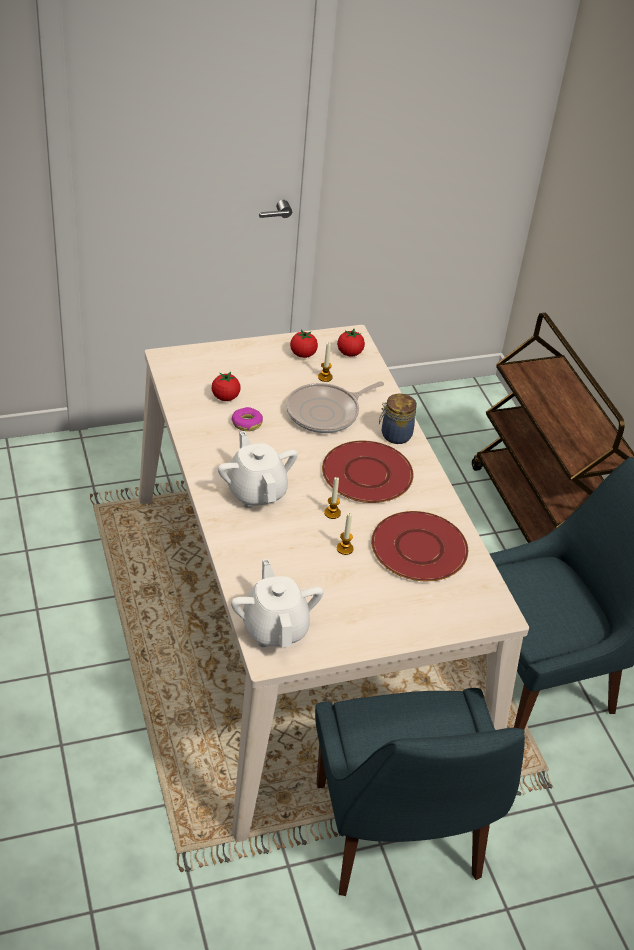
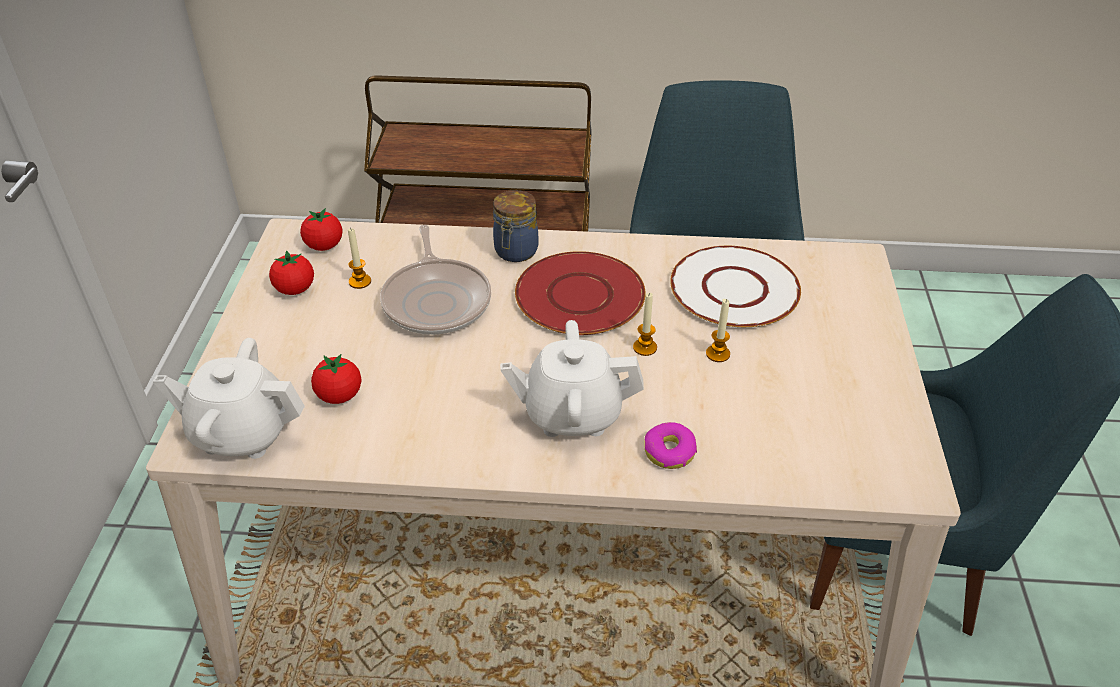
camera: 65 degrees left, 0 degrees up
donut [231,407,263,431] -> donut moved to [644,422,697,469]
white teapot [231,559,324,647] -> white teapot moved to [153,338,305,459]
red plate [371,511,468,581] -> white plate [670,246,801,328]

